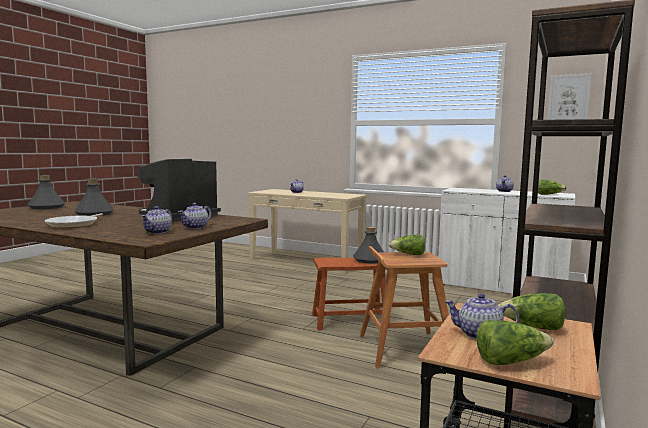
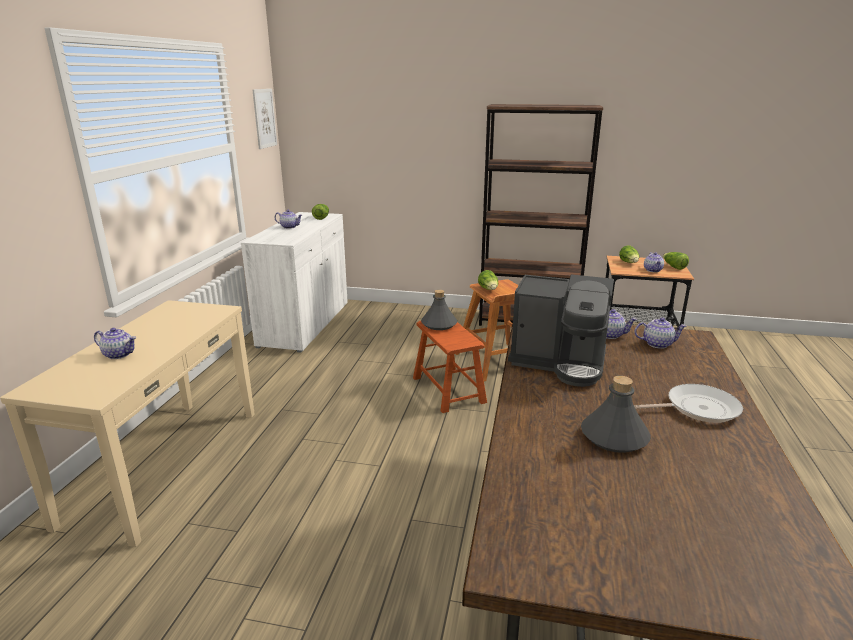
camera: 105 degrees left, 15 degrees up
grey bottle [27,175,65,209] -> none

